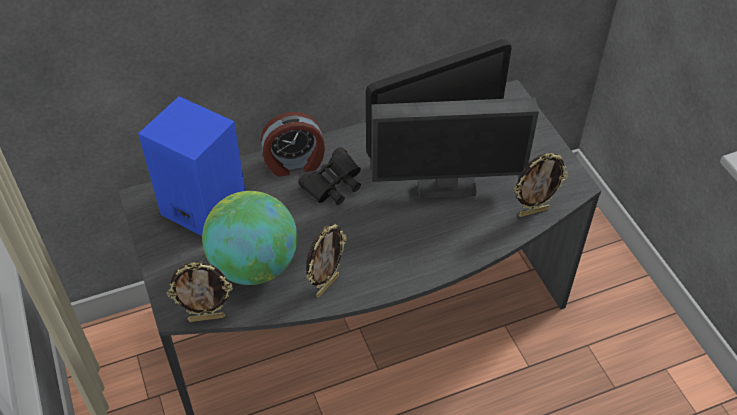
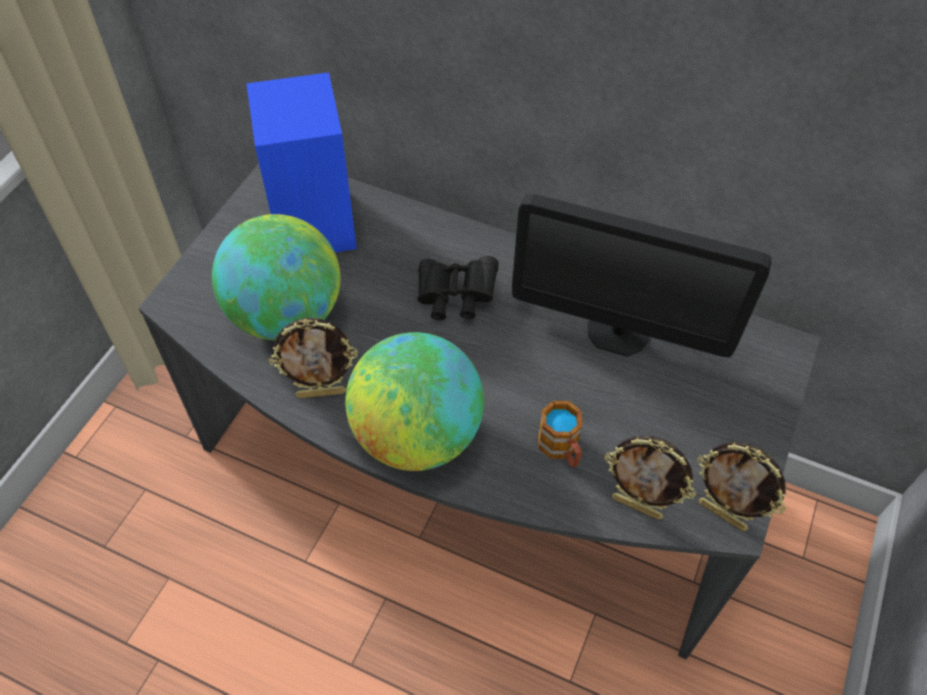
camera: 45 degrees right, 5 degrees up
picture frame [167,261,233,322] -> picture frame moved to [697,442,786,531]
alarm clock [260,112,325,177] -> none
monitor [371,97,539,199] -> none
none -> globe [345,332,484,471]
none -> mug [538,401,583,467]

